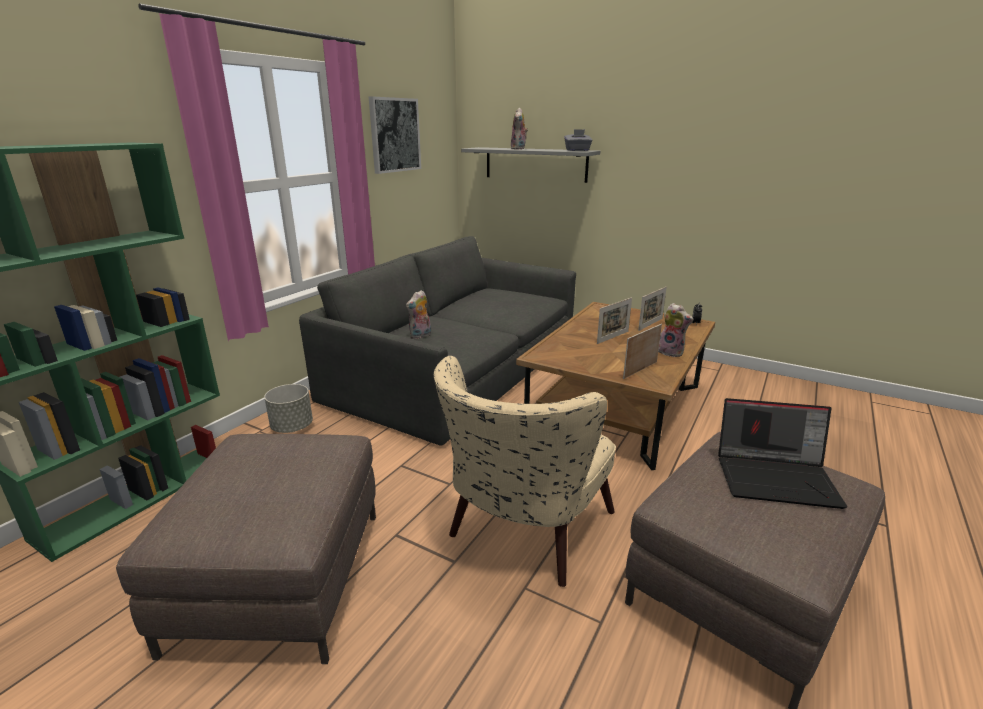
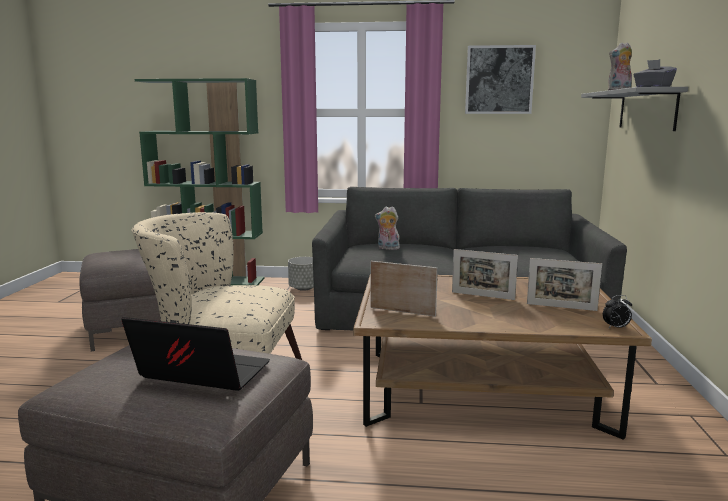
camera: 65 degrees right, 10 degrees down
plush toy [658,303,693,357] -> none
laptop [718,398,847,509] -> laptop turned 120 degrees clockwise [122,317,270,391]

